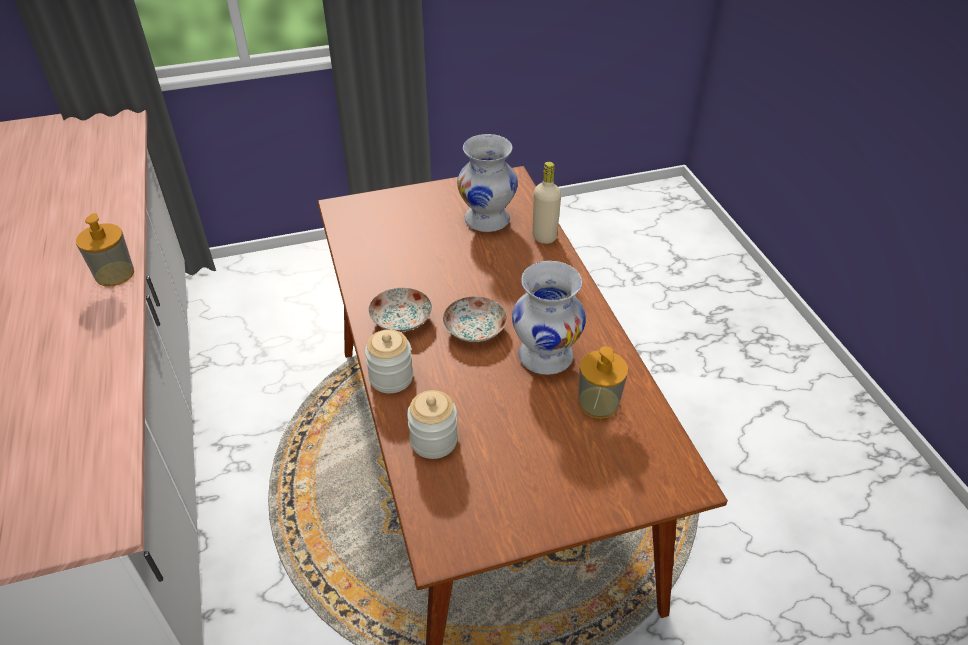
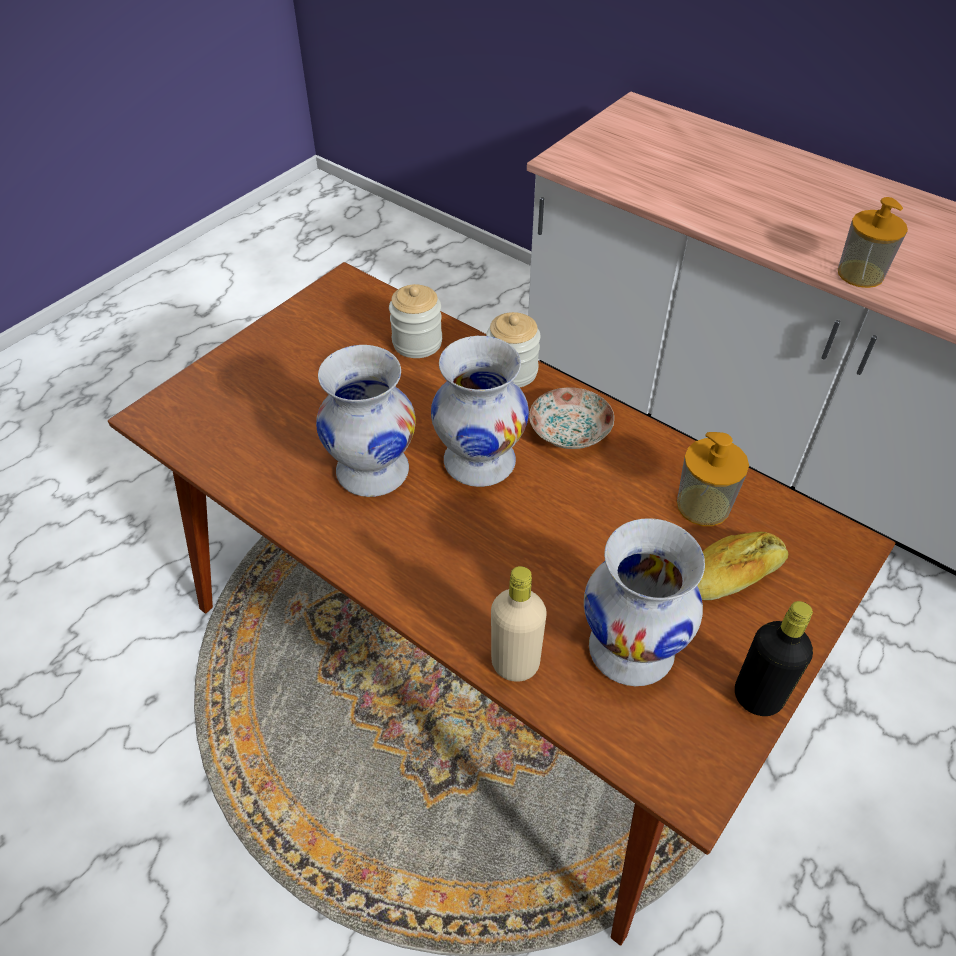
camera: 145 degrees right, 5 degrees up
plate [443,296,507,342] -> white vase [431,336,529,487]
soap dispenser [578,346,628,419] -> soap dispenser moved to [677,432,749,526]
none -> bread [697,532,788,600]
none -> black bottle [735,601,813,716]

